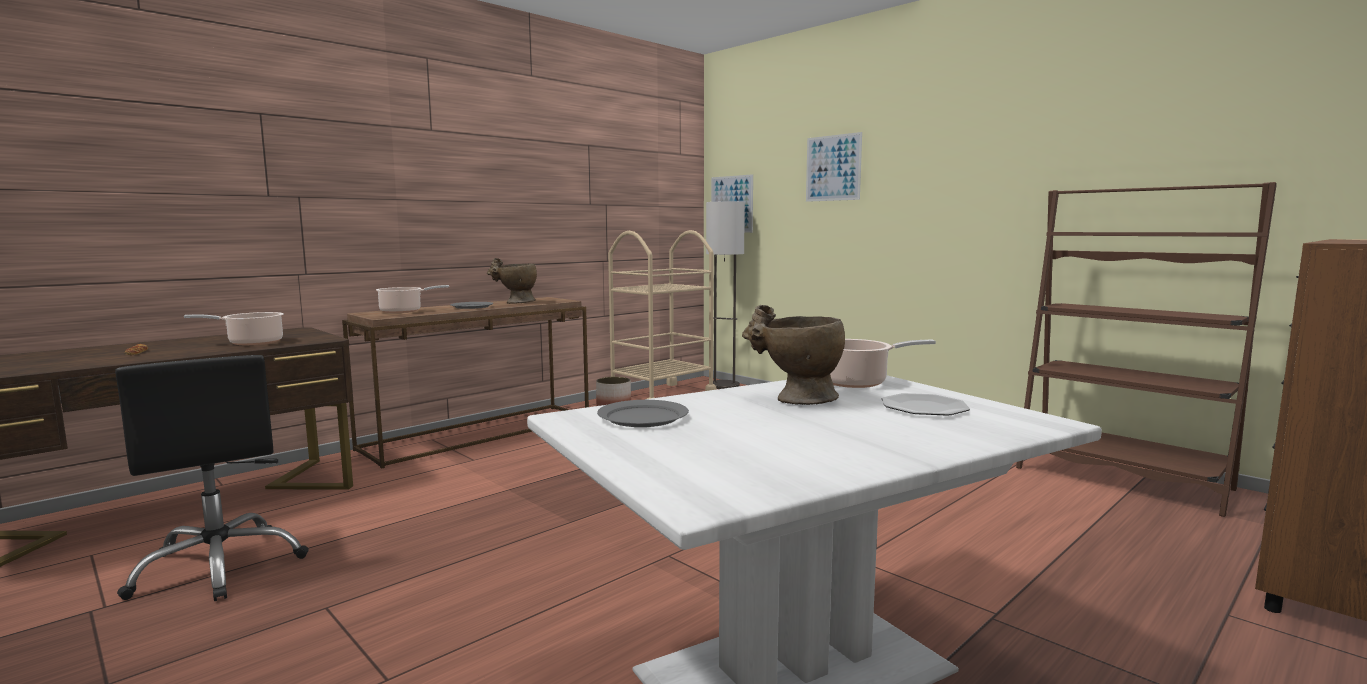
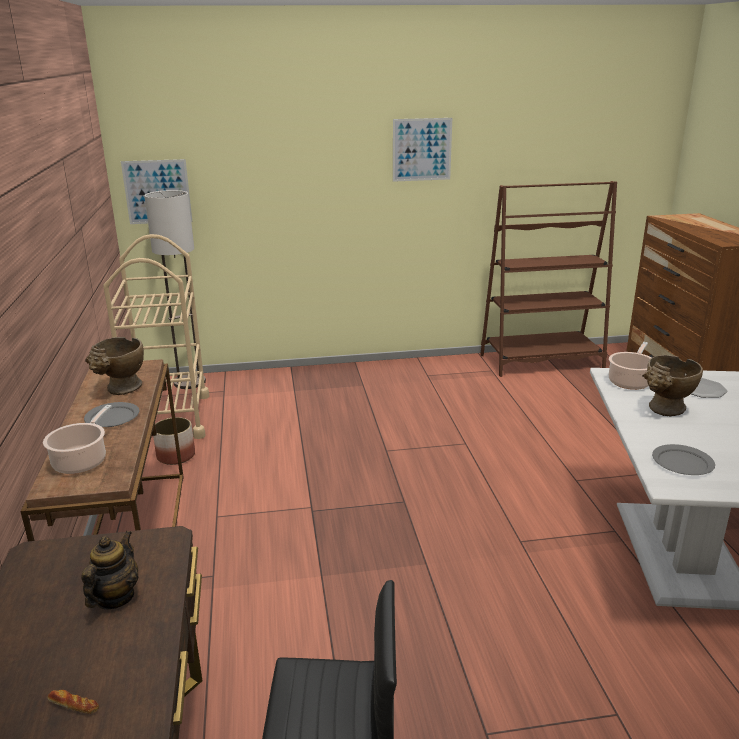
camera: 55 degrees left, 15 degrees up
cooking pot [184,312,283,345] -> teapot [81,531,139,609]
picture [806,132,862,202] -> picture moved to [393,118,452,182]

